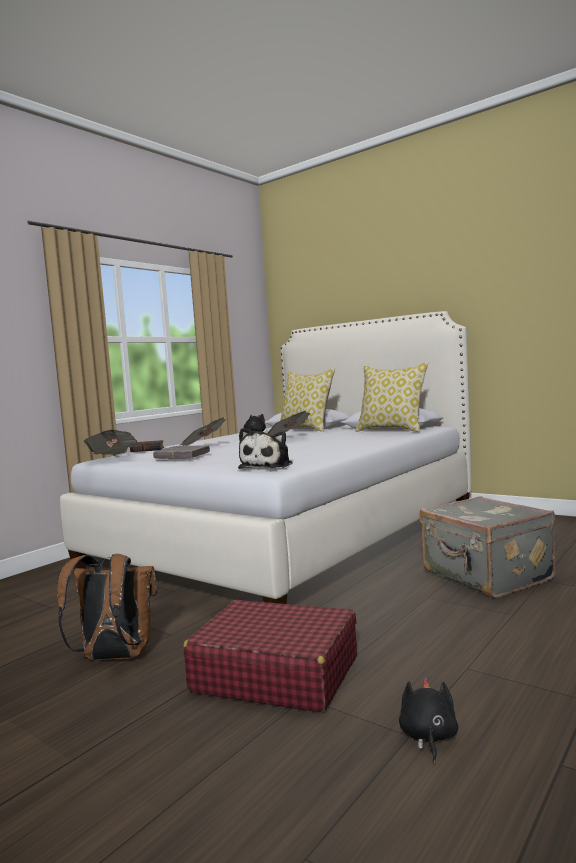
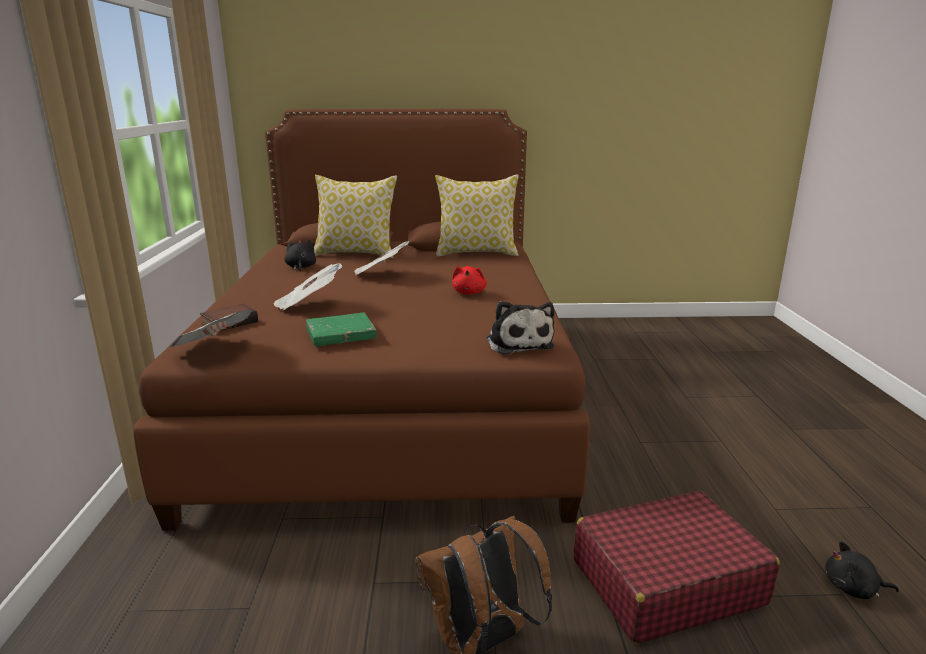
camera: 40 degrees left, 15 degrees up
white bed [60,311,472,604] -> brown bed [133,109,590,531]
grey book [153,445,210,459] -> green book [306,313,377,346]
black plush toy [399,678,458,763] -> black plush toy turned 45 degrees counterclockwise [825,541,899,599]
grey suitcase [420,496,556,598] -> none
none -> red plush toy [452,266,487,294]

